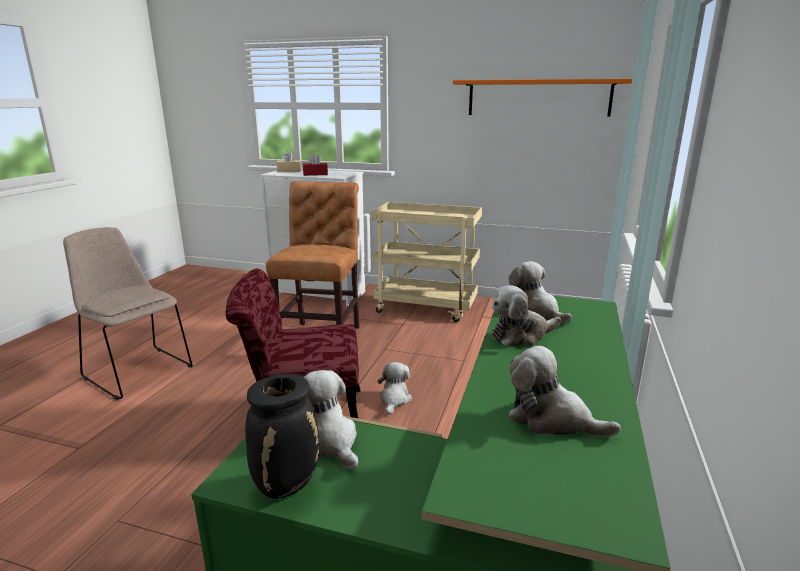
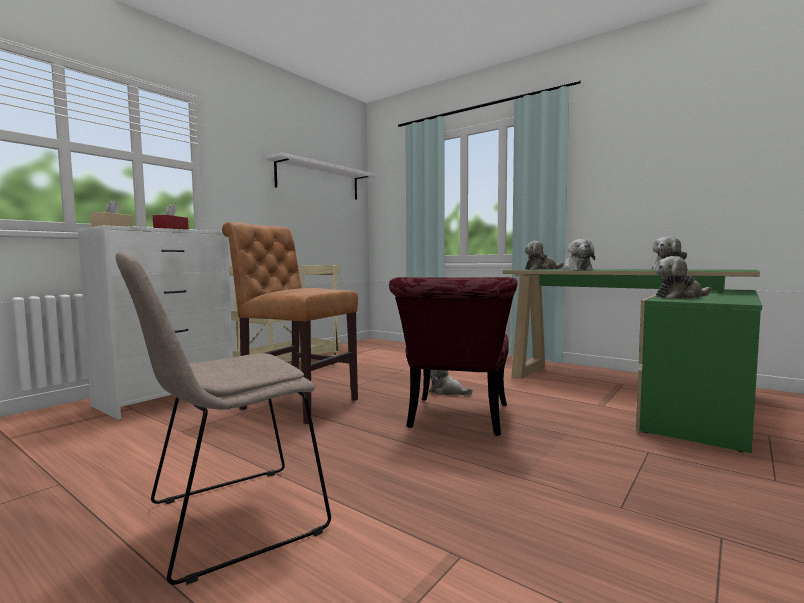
camera: 70 degrees left, 15 degrees down
black vase [245,374,319,499] -> none
orange shelf [453,79,632,117] -> white shelf [265,152,377,200]

